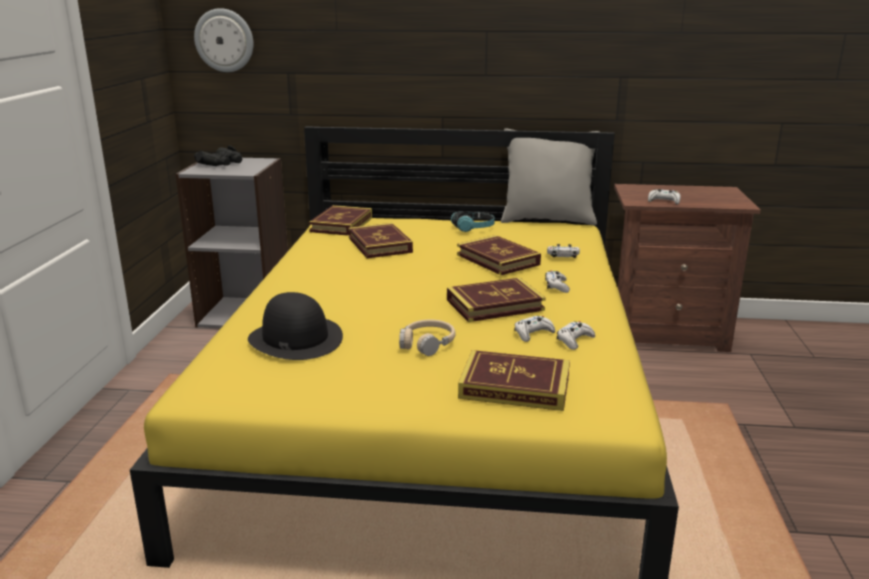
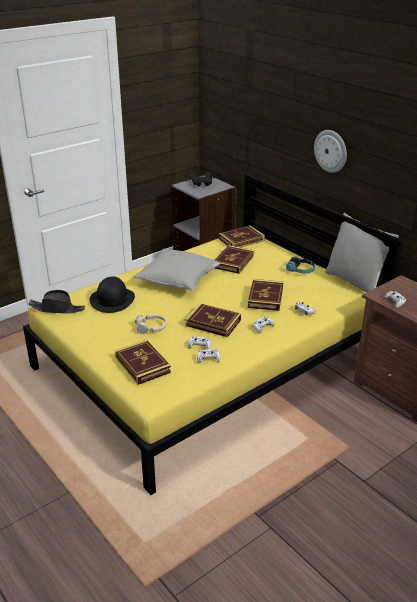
camera: 45 degrees right, 10 degrees up
wall clock [194,8,254,72] -> wall clock moved to [314,130,347,173]
none -> black hat [28,290,85,314]
none -> grey pillow [133,248,220,290]

